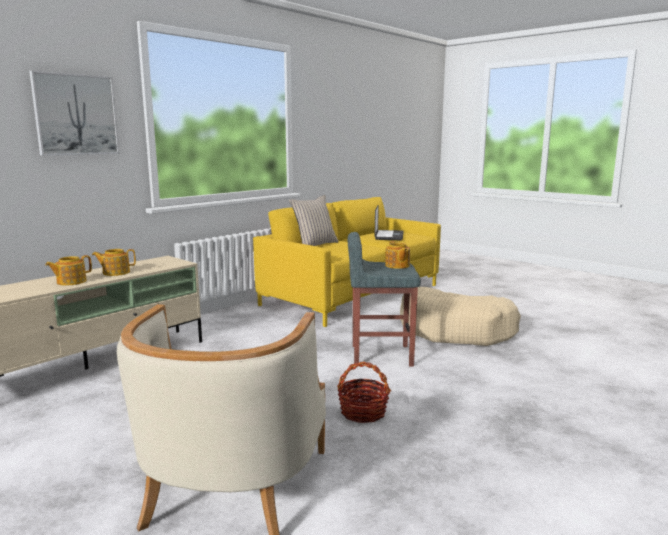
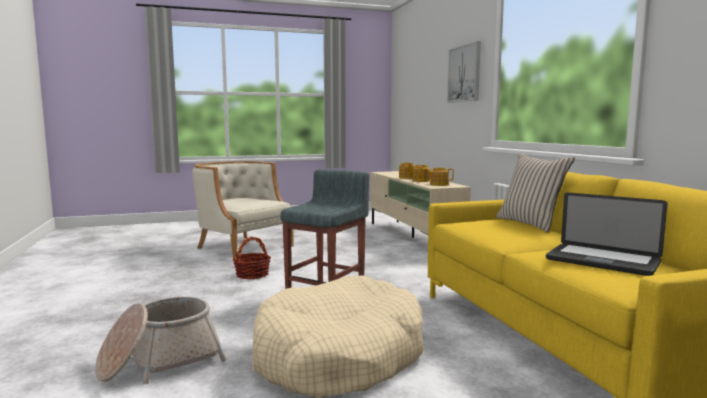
camera: 120 degrees right, 5 degrees down
teapot [385,241,410,269] -> teapot moved to [425,168,454,186]
none -> basket [95,296,227,384]

